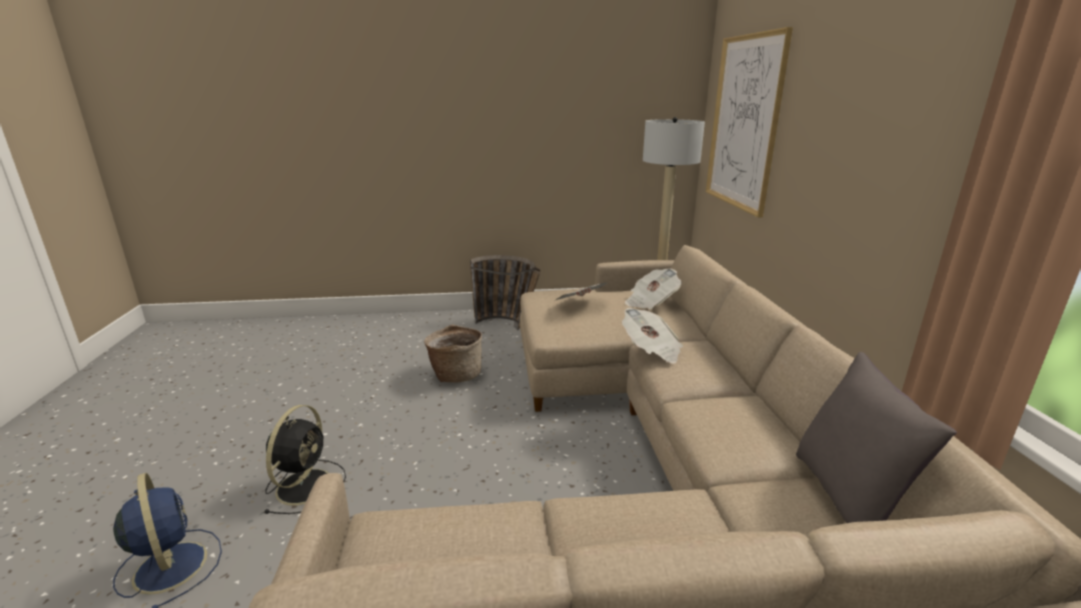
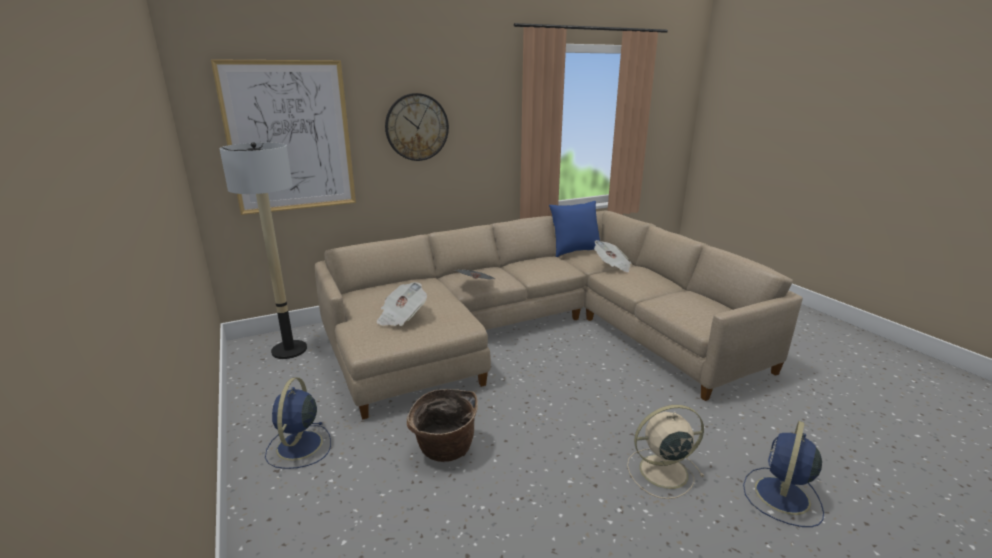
camera: 110 degrees left, 0 degrees up
black fan [264,405,346,514] -> beige fan [627,405,704,499]
basket [470,255,540,331] -> blue fan [265,378,331,469]
newspaper [625,268,682,309] -> newspaper moved to [594,240,631,272]
grey pillow [796,352,957,523] -> blue pillow [549,201,600,257]
none -> wall clock [385,93,449,161]

